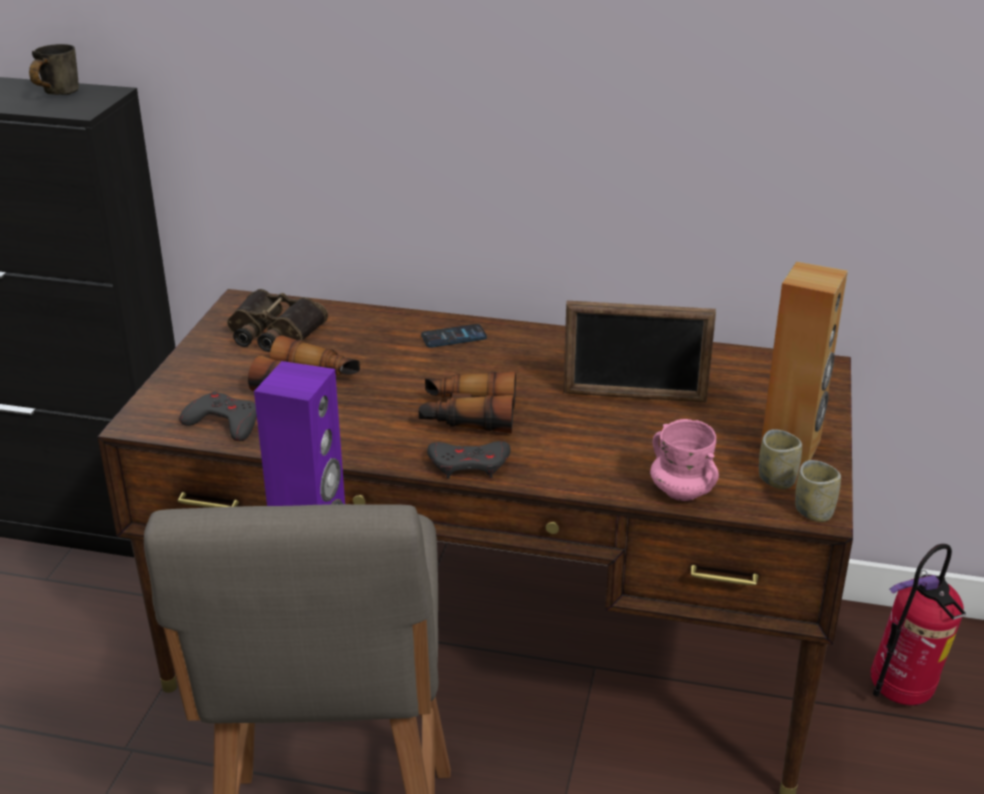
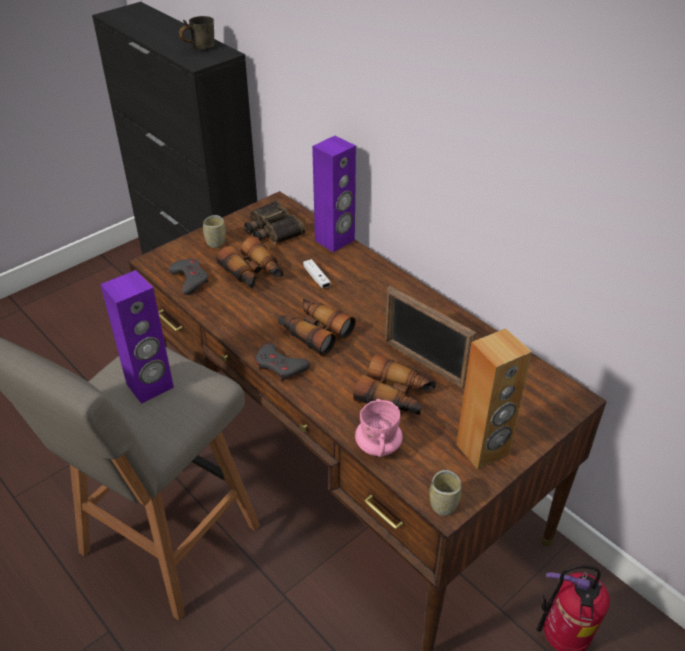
camera: 35 degrees right, 10 degrees up
phone [421,324,487,348] -> none
cup [759,429,802,489] -> cup moved to [203,215,226,248]
none -> white game controller [303,259,331,288]
none -> purple speaker [312,136,356,252]
none -> binoculars [353,354,436,415]

